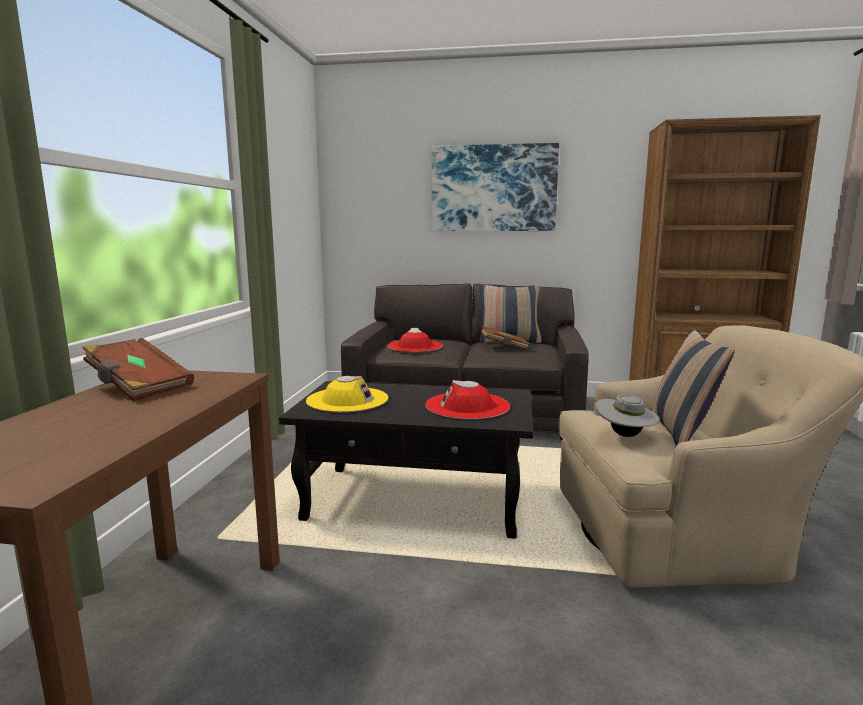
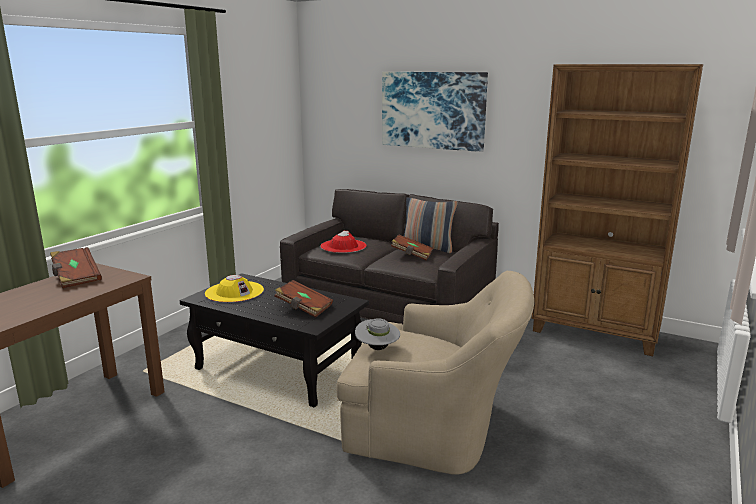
camera: 20 degrees right, 5 degrees up
red hat [426,380,510,419] -> brown book [274,280,333,318]
pillow [650,328,735,446] -> none

